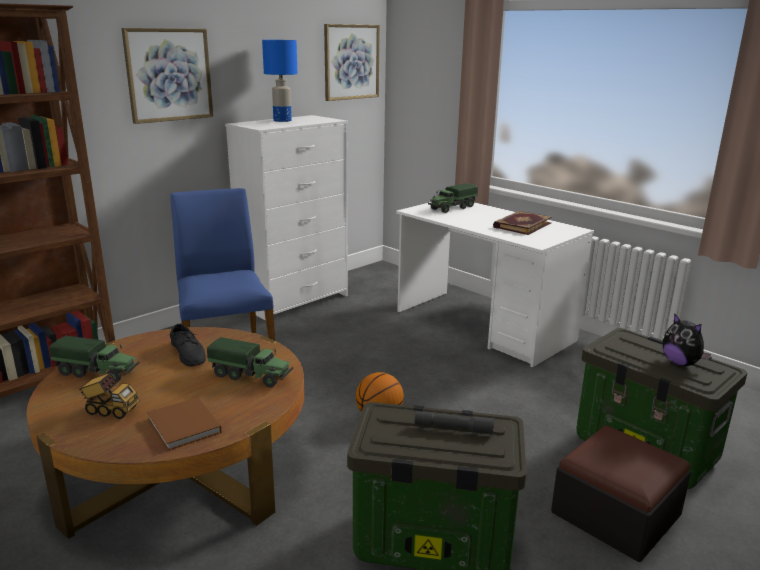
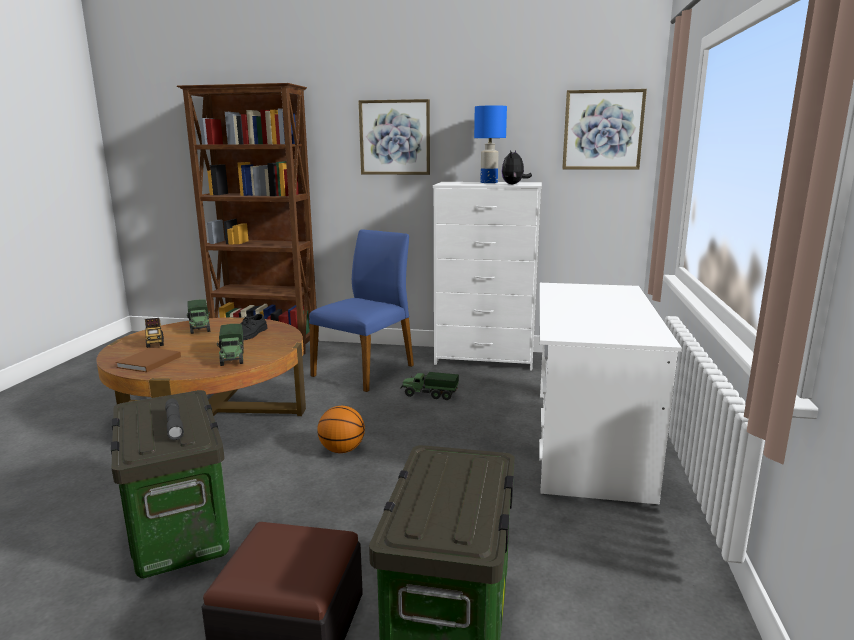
camera: 55 degrees right, 5 degrees down
toy truck [428,183,478,213] -> toy truck moved to [400,372,459,400]
book [493,211,552,235] -> none
plush toy [663,313,711,366] -> plush toy moved to [502,150,532,185]

